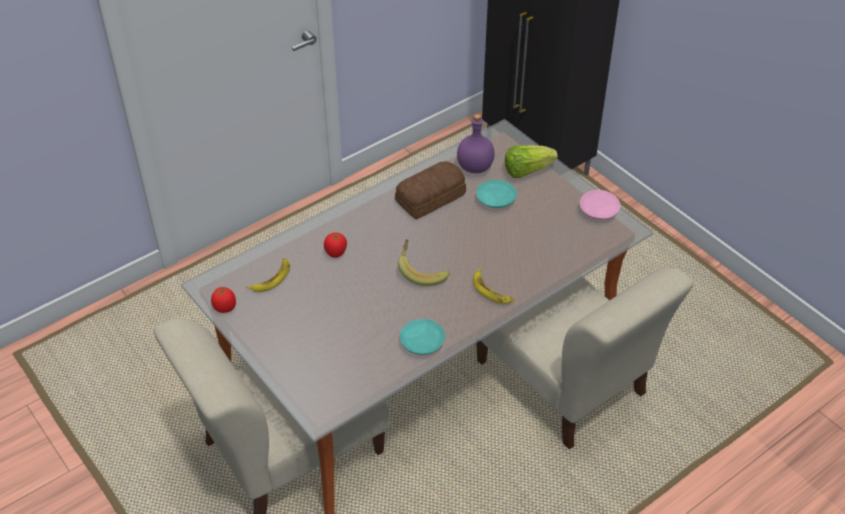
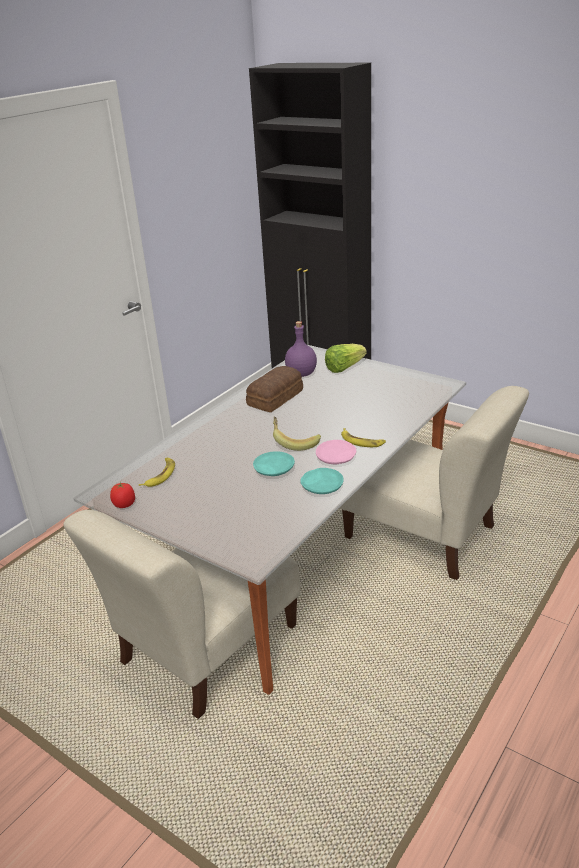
camera: 15 degrees left, 15 degrees down
tomato [324,232,347,258] -> none
turquoise plate [477,180,517,208] -> turquoise plate moved to [253,451,295,476]
pink plate [580,190,621,219] -> pink plate moved to [316,440,356,464]

